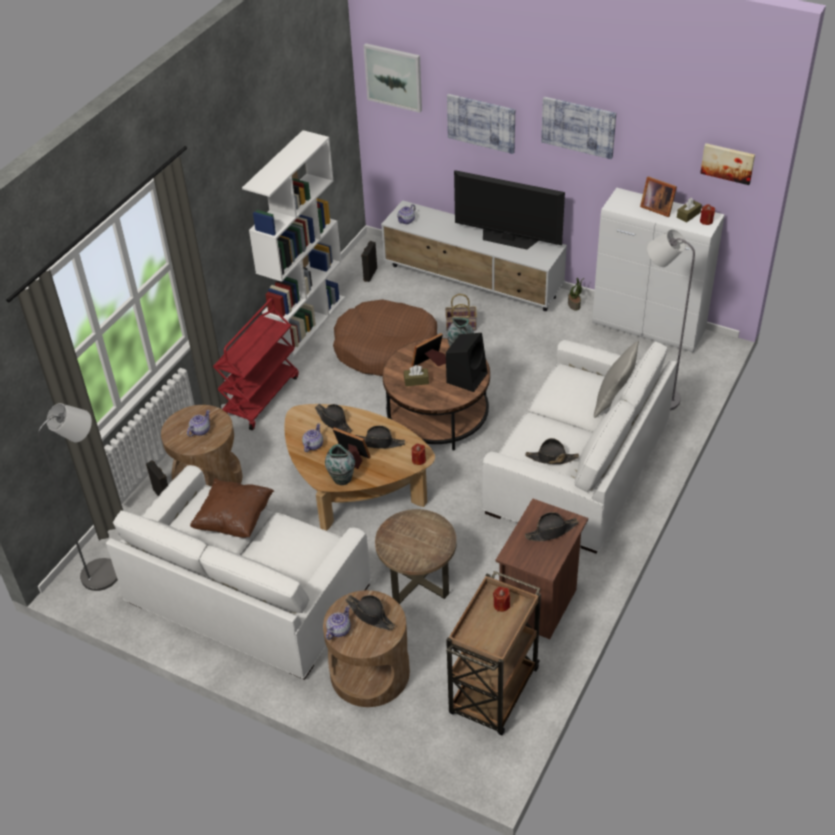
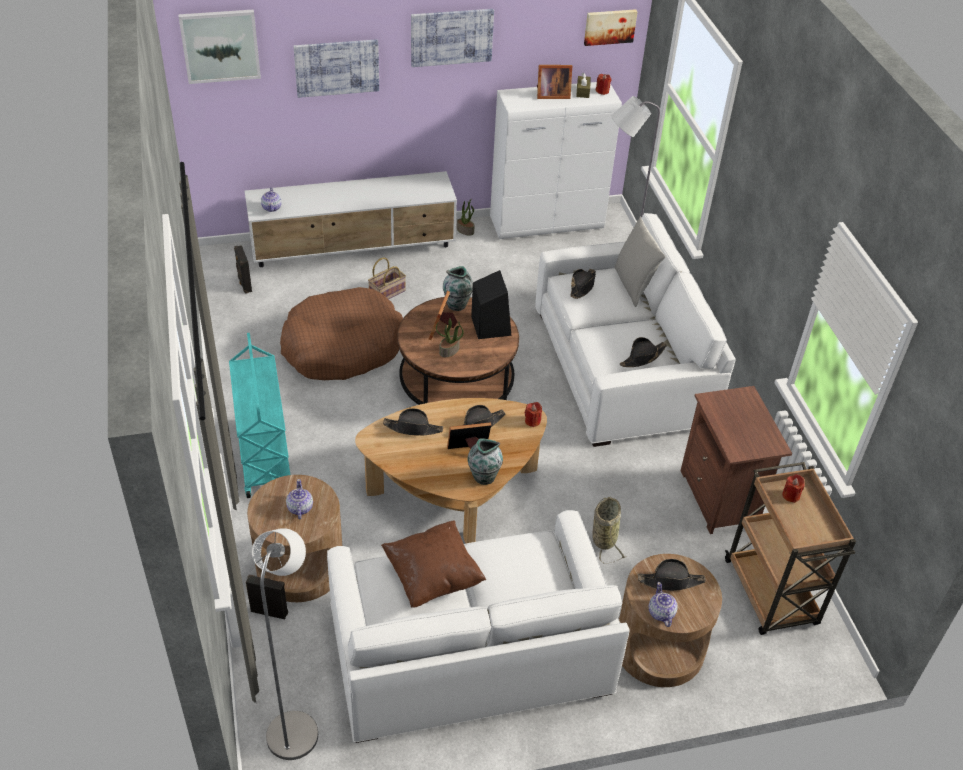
camera: 45 degrees left, 0 degrees up
red cart [213,298,299,430] -> turquoise cart [229,333,290,498]
white bookcase [242,130,345,358] -> none
teapot [302,423,323,452] -> none
brown side table [375,509,457,604] -> basket [592,497,625,563]
brown tissue box [404,365,429,386] -> potted plant [436,318,464,357]
television [454,170,565,249] -> none
black hat [525,512,579,541] -> black hat moved to [570,269,596,299]

